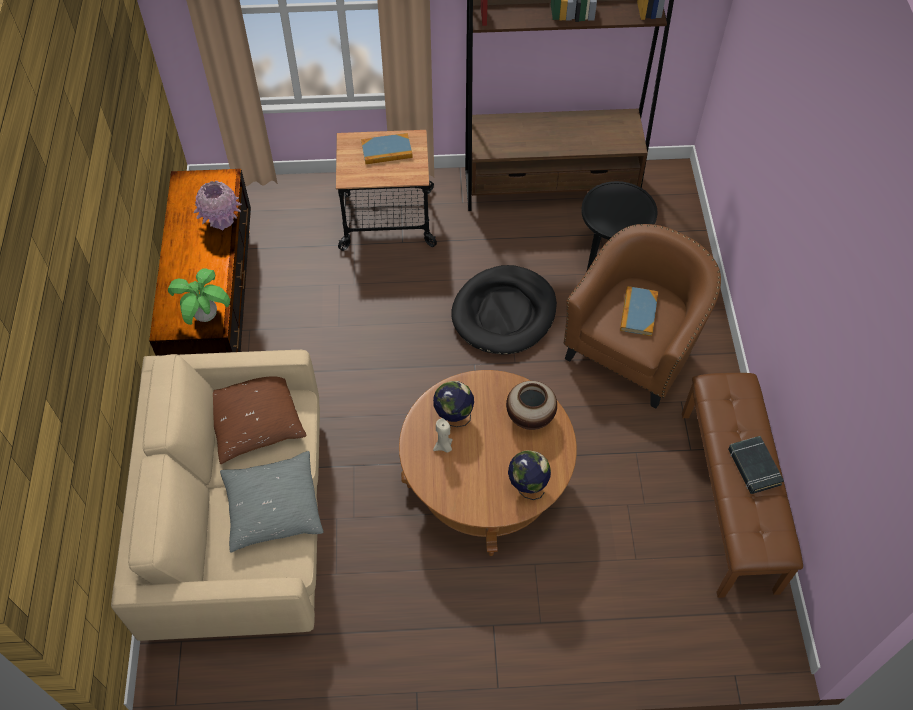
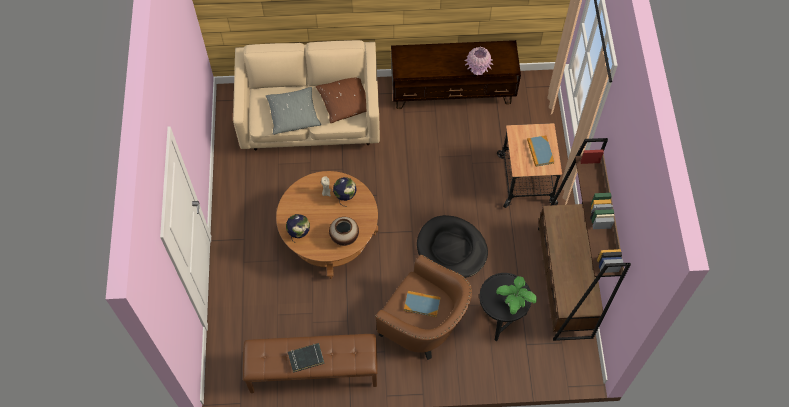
camera: 90 degrees right, 5 degrees up
potted plant [168,268,230,325] -> potted plant moved to [496,276,537,315]

